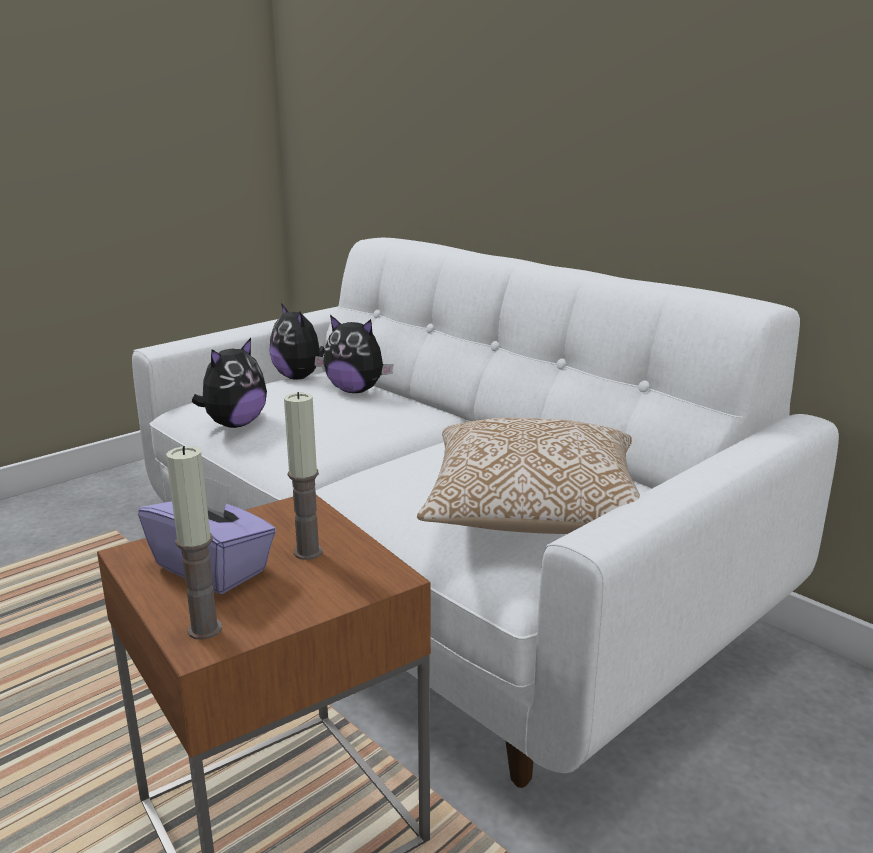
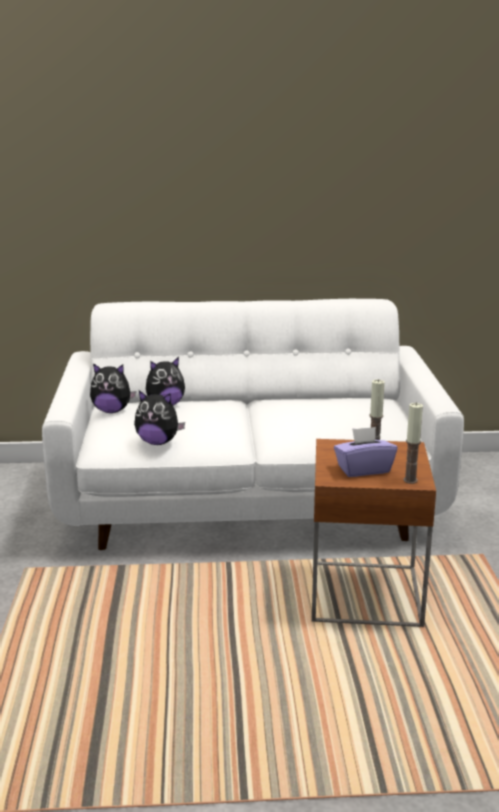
camera: 50 degrees left, 0 degrees up
plush toy [192,338,267,428] -> plush toy turned 120 degrees clockwise [134,391,185,445]
pillow [417,418,640,534] -> none

